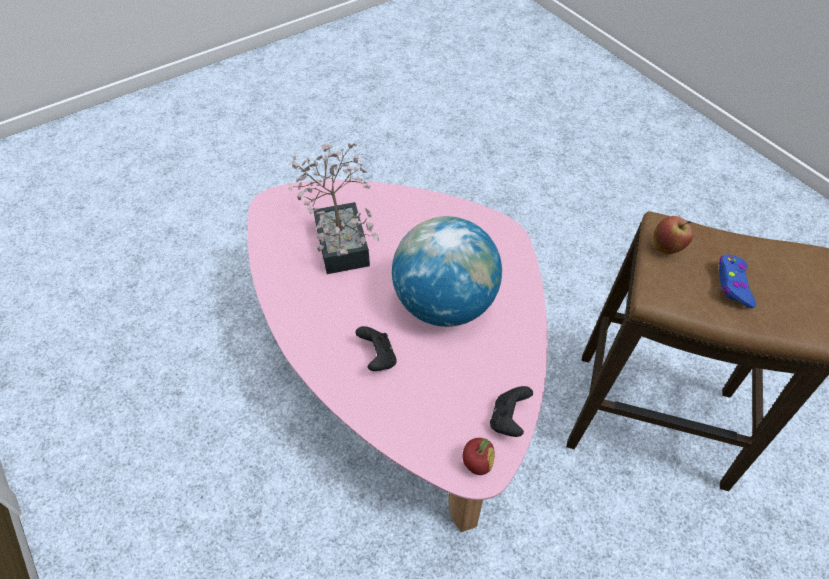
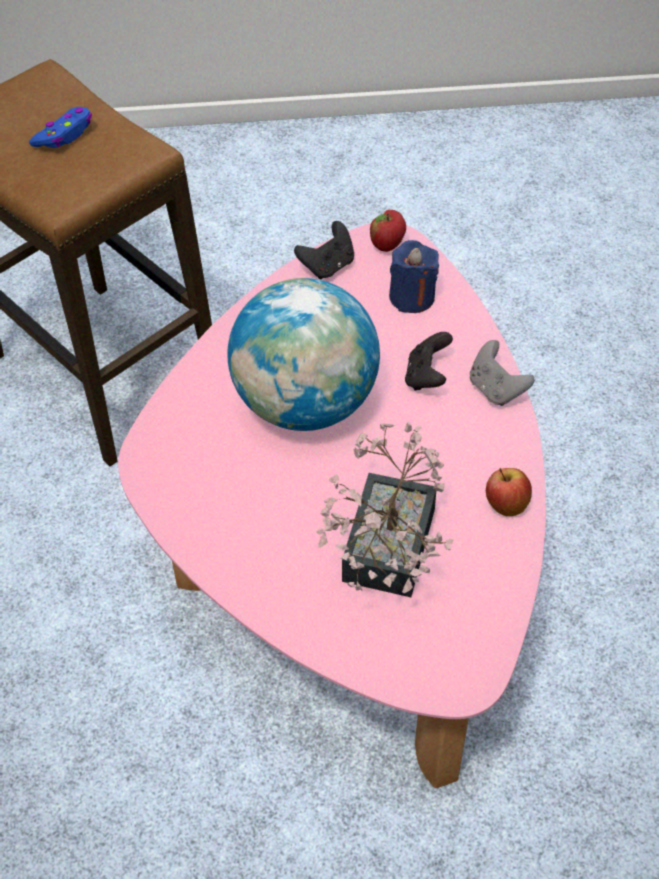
camera: 150 degrees left, 0 degrees up
apple [653,216,693,255] -> apple moved to [486,468,532,516]
none -> blue candle [389,240,439,313]
none -> grey game controller [470,340,535,406]

